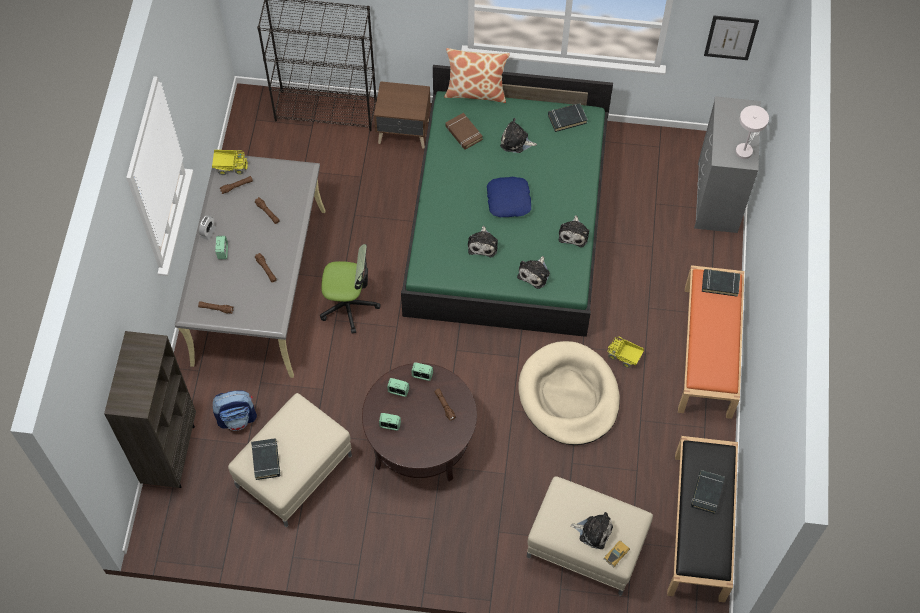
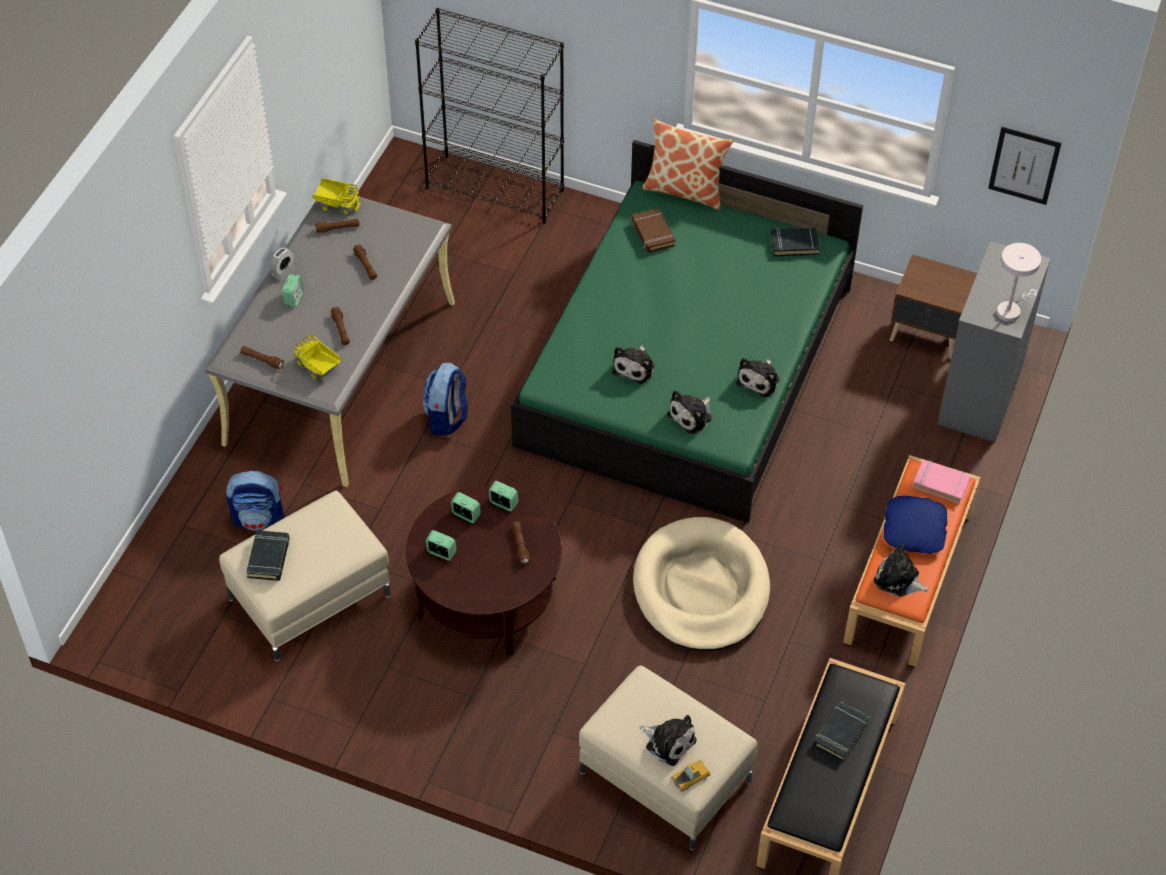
camera: 15 degrees right, 10 degrees down
brown bookcase [104,331,196,488] -> none
office chair [320,244,381,334] -> backpack [422,363,468,435]
brown nightstand [374,81,430,149] -> brown nightstand moved to [890,254,977,359]
blue pillow [487,177,531,217] -> blue pillow moved to [884,496,947,554]
plush toy [500,118,537,153] -> plush toy moved to [874,544,929,597]
toy truck [607,337,644,368] -> toy truck moved to [293,336,341,381]
black book [702,269,740,297] -> pink book [912,459,971,504]

